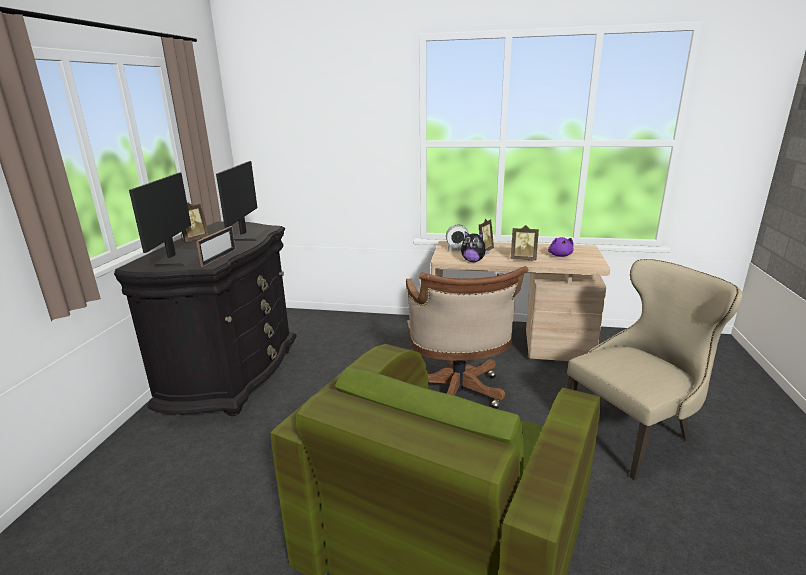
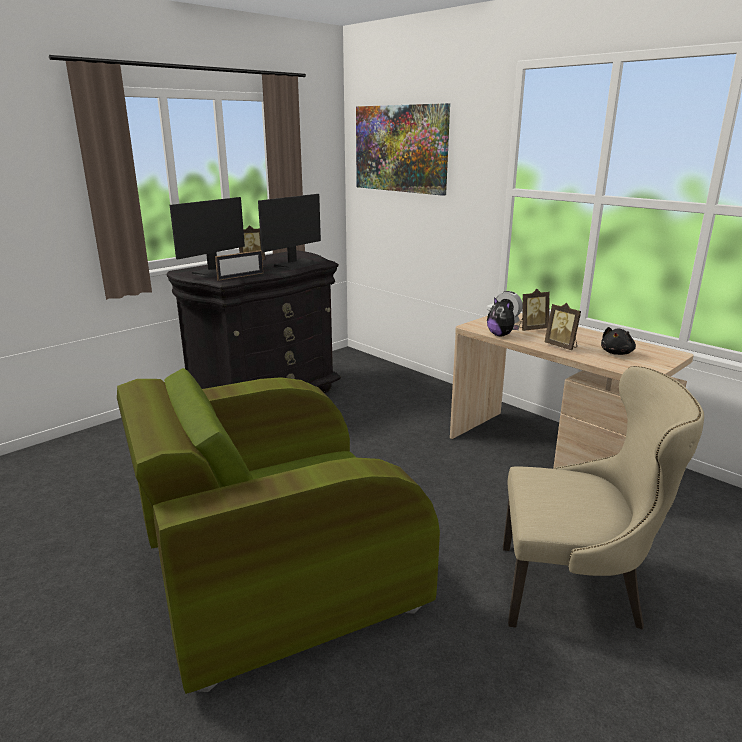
camera: 35 degrees right, 0 degrees up
office chair [406,266,528,409] -> none
purple plush toy [548,237,574,257] -> black plush toy [601,327,636,355]
none -> picture [356,103,450,196]

